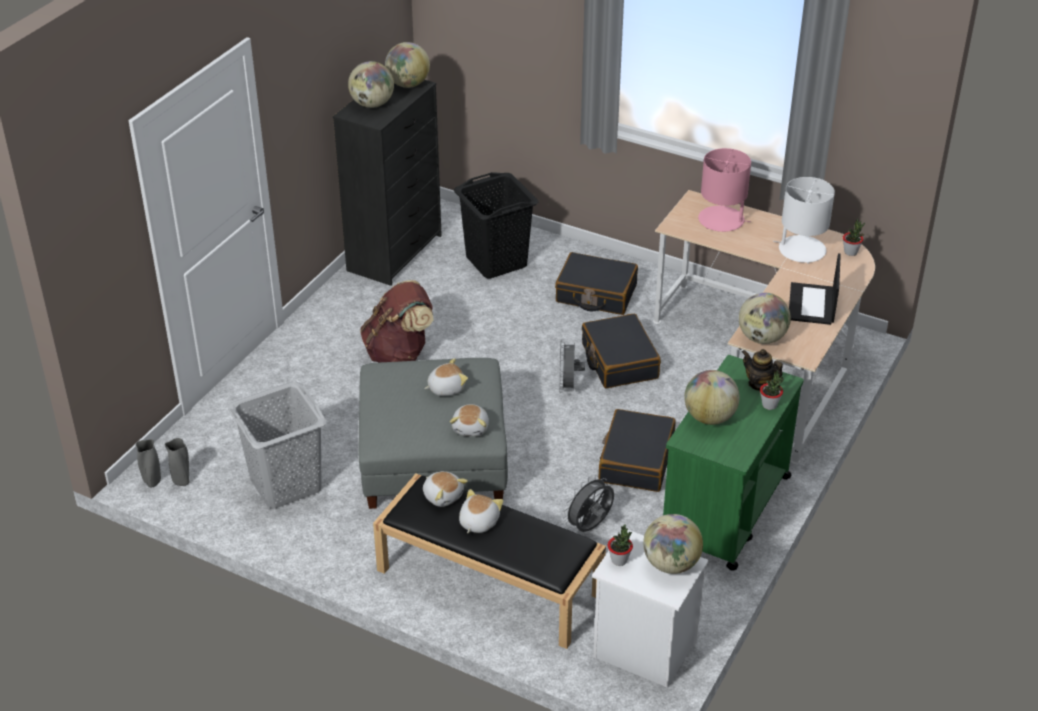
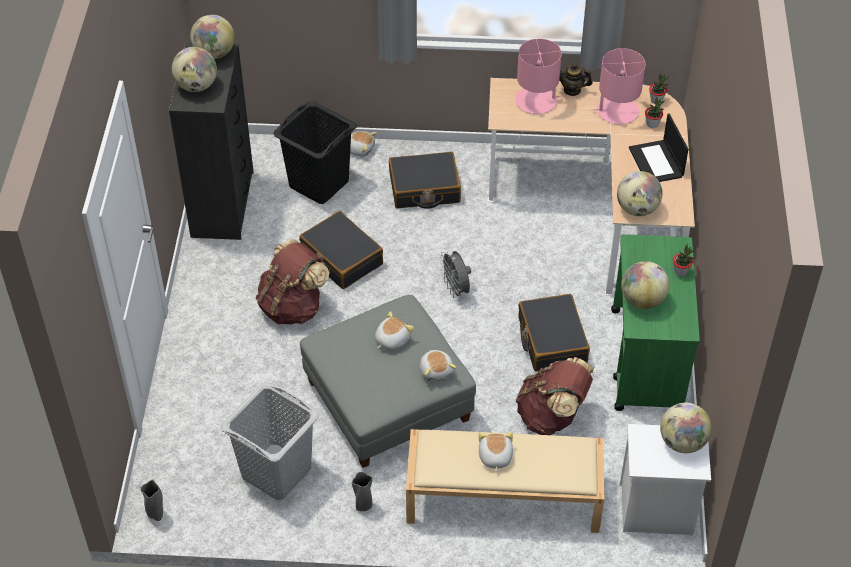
camera: 25 degrees left, 10 degrees up
grey vase [164,438,190,486] -> grey vase moved to [352,472,373,511]
black bench [373,474,606,649] -> beige bench [406,429,604,533]
plush toy [423,471,468,507] -> plush toy moved to [350,131,377,157]
grey fan [563,475,614,532] -> brown backpack [516,357,594,435]
black suitcase [582,313,661,388] -> black suitcase moved to [299,211,383,289]
potted plant [608,524,633,566] -> potted plant moved to [645,97,665,128]
teapot [742,349,783,391] -> teapot moved to [559,63,592,96]
white table lamp [773,177,835,264] -> pink table lamp [593,48,646,124]

